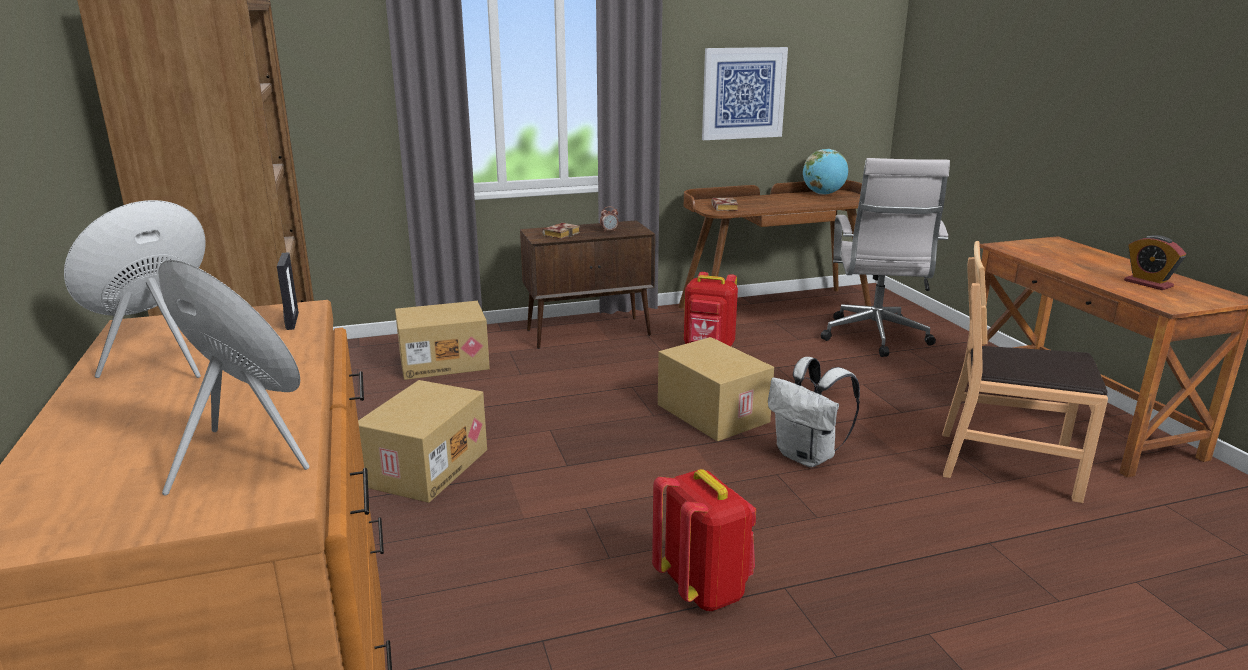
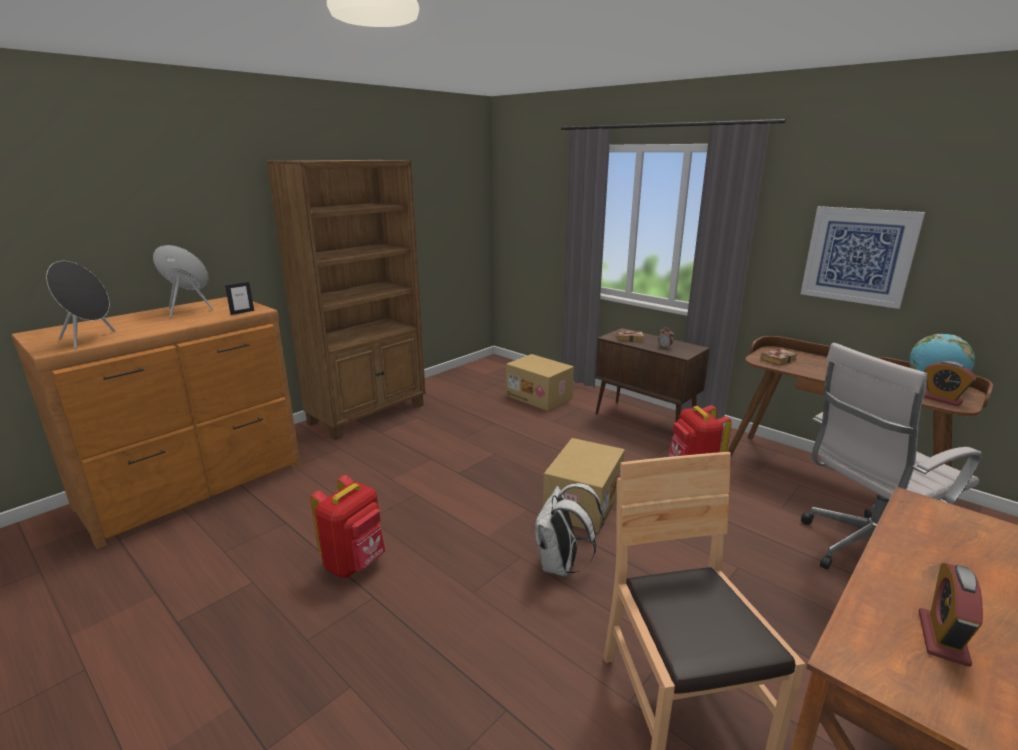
camera: 60 degrees right, 0 degrees up
cardboard box [358,380,487,503] -> none
none -> alarm clock [924,361,976,406]

